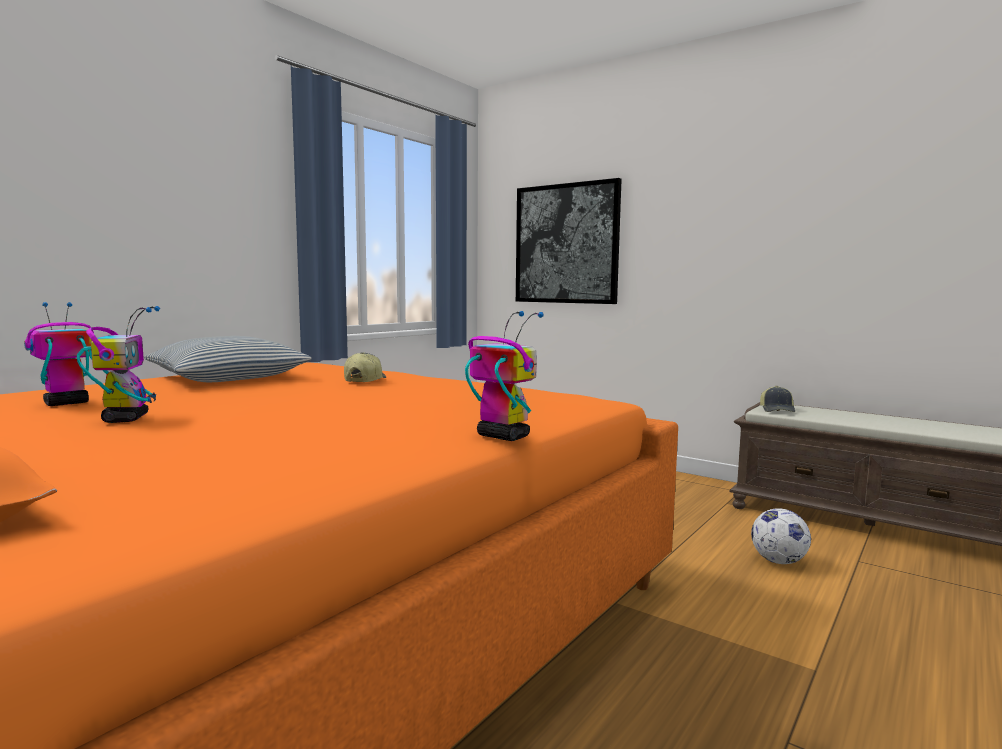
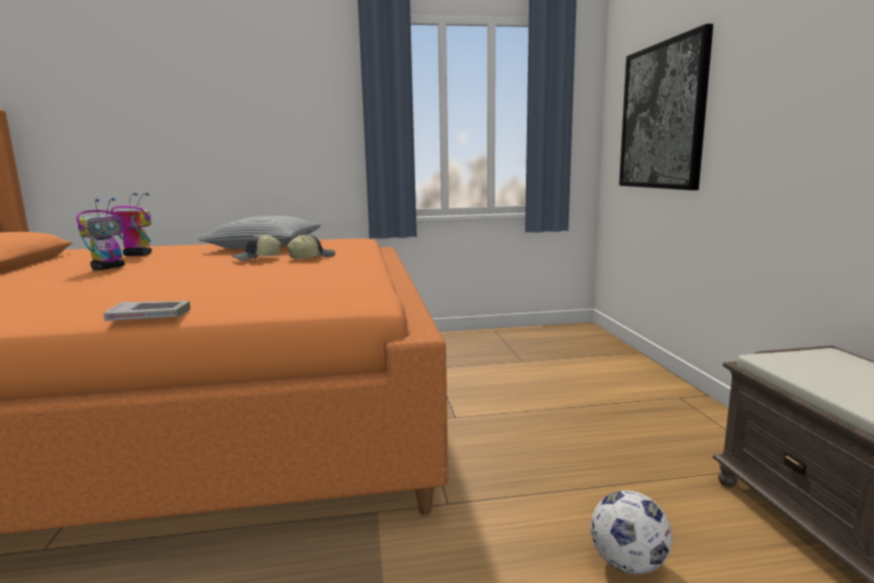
camera: 45 degrees right, 5 degrees up
toy robot [465,311,544,441] -> book [104,301,190,321]
cap [760,386,795,412] -> cap moved to [232,234,281,261]

